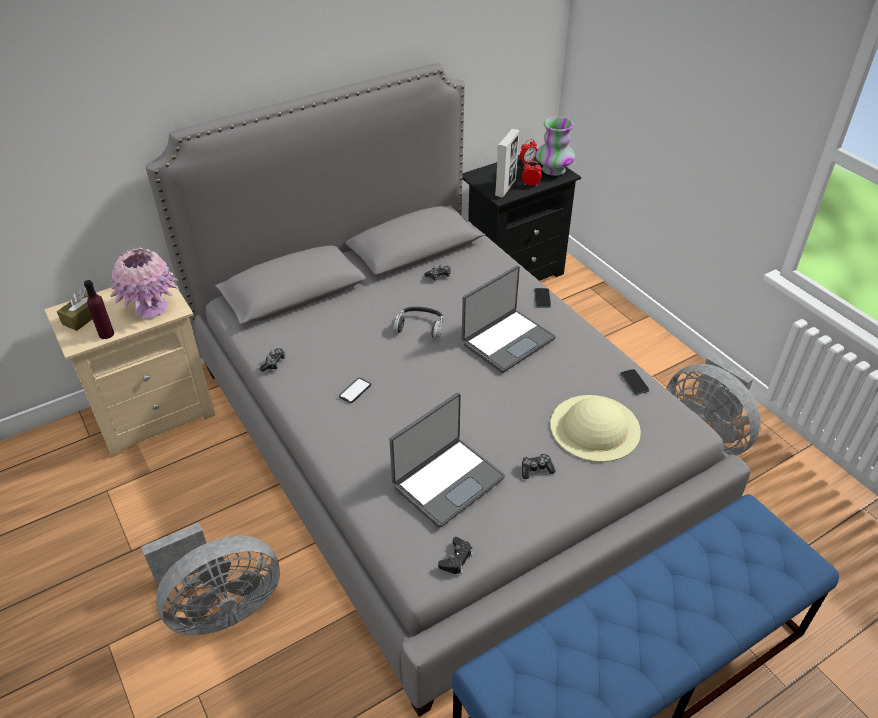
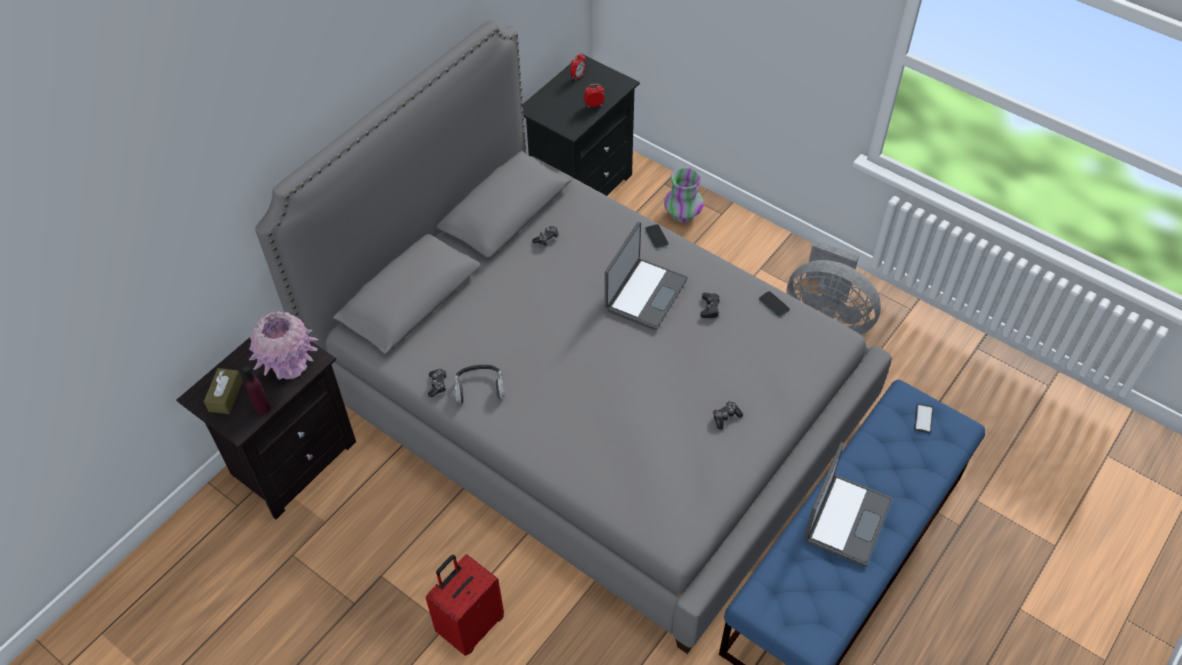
camera: 20 degrees left, 10 degrees up
beige nightstand [44,281,215,457] -> black nightstand [177,337,356,520]
grey fan [141,522,280,635] -> red suitcase [426,554,504,656]
phone [339,378,371,403] -> phone moved to [914,404,933,433]
laptop [389,393,505,528] -> laptop moved to [804,442,892,566]
headphones [394,307,443,339] -> headphones moved to [455,365,505,403]
black game controller [438,537,473,574] -> black game controller moved to [700,293,720,318]
picture frame [495,129,520,197] -> none
vase [535,117,575,176] -> vase moved to [664,168,704,223]
beige hat [550,395,641,462] -> none

